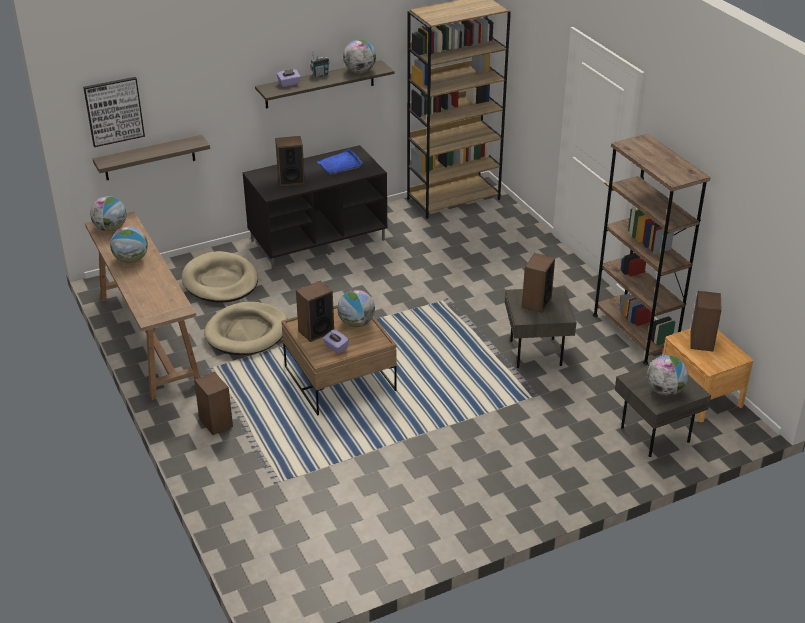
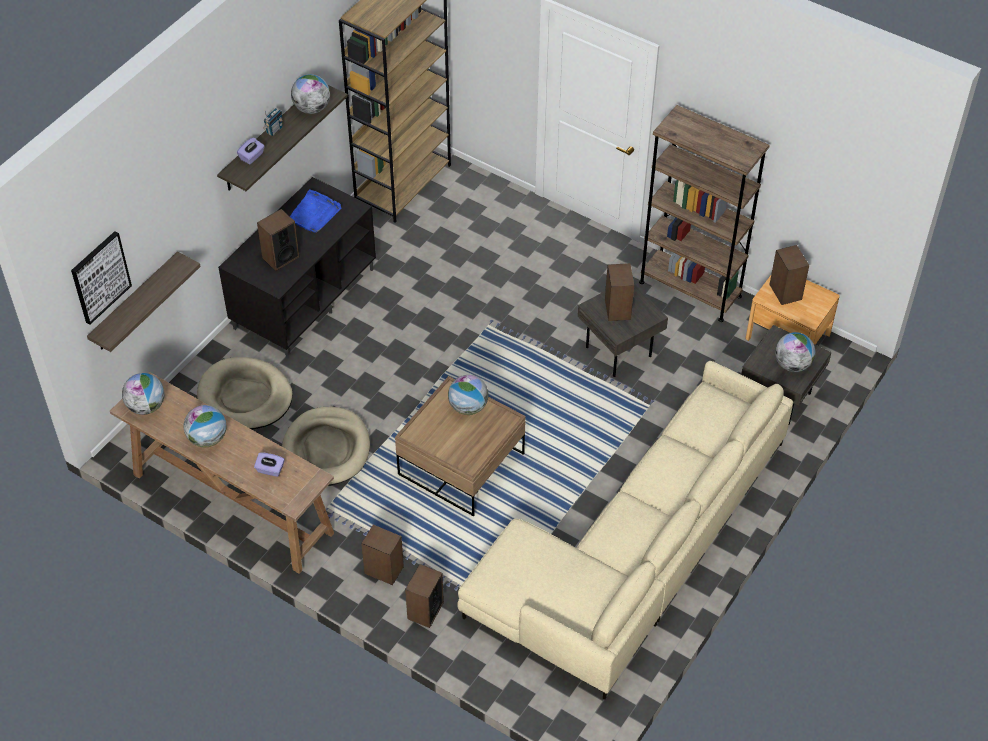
camera: 30 degrees left, 15 degrees up
speaker [296,281,334,342] -> speaker moved to [405,564,444,628]
purple tissue box [323,330,349,354] -> purple tissue box moved to [254,452,284,477]
none -> beige sofa [457,361,793,700]

